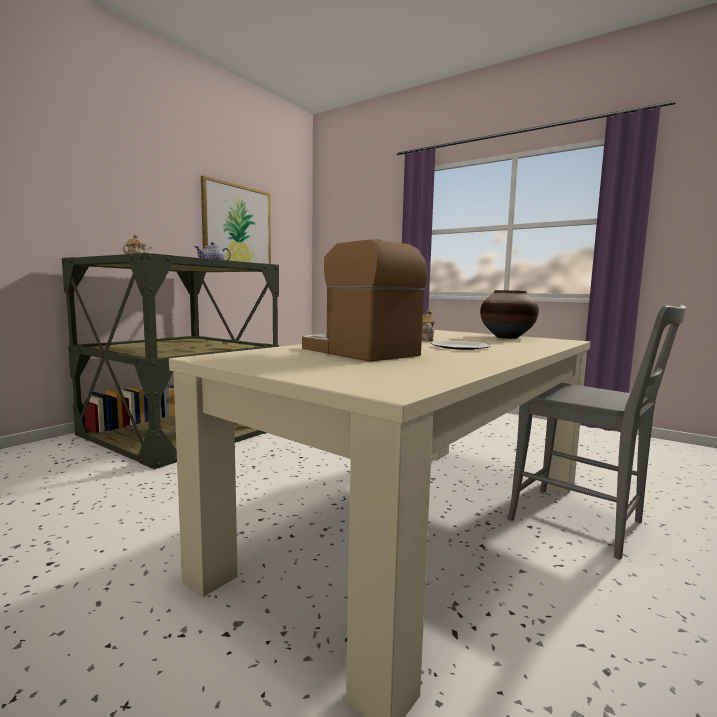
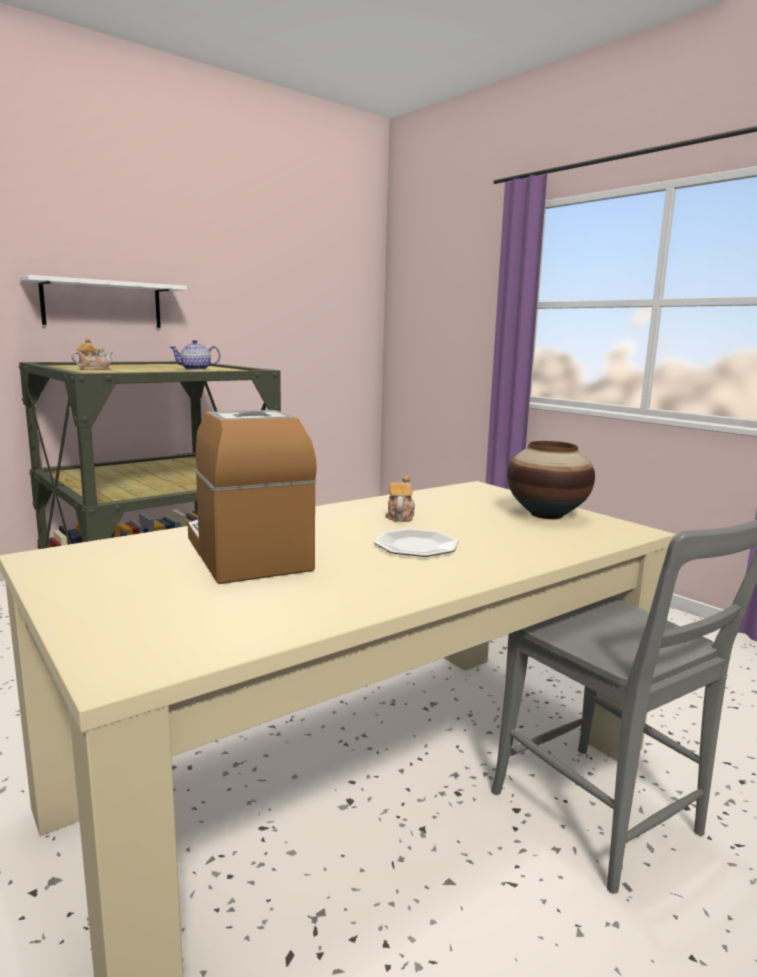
camera: 15 degrees right, 5 degrees up
picture [201,175,271,264] -> none
none -> white shelf [19,275,187,328]

